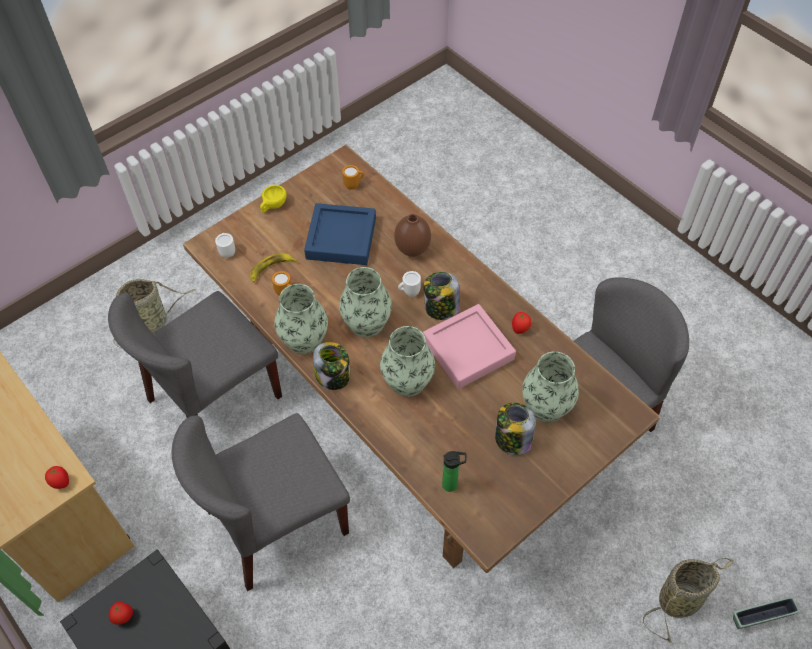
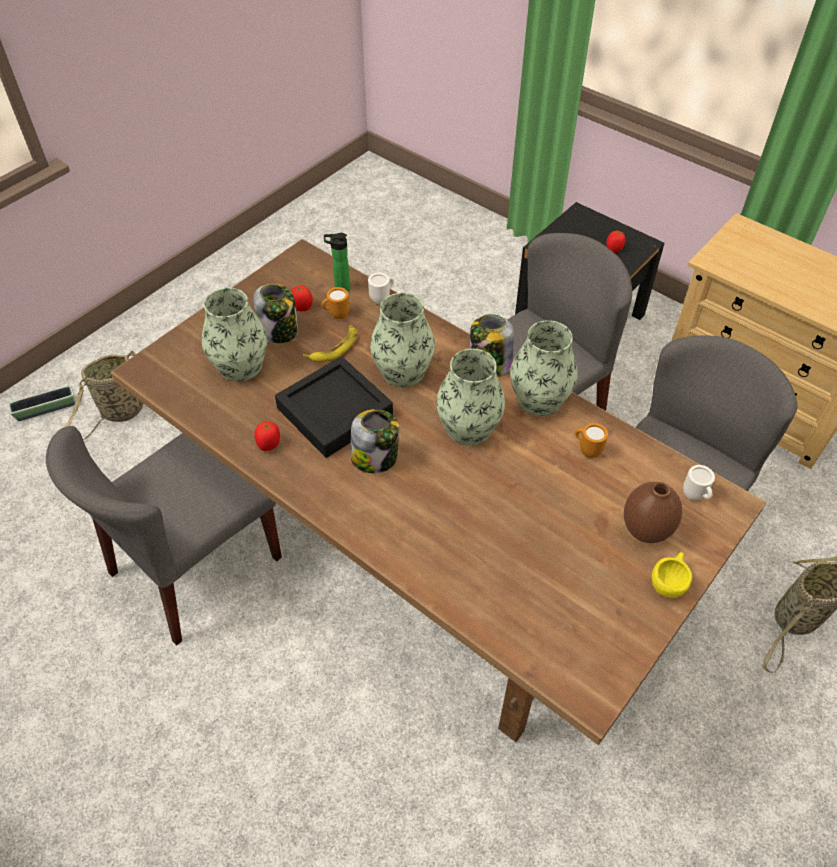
camera: 170 degrees right, 5 degrees down
tomato [45,466,69,489] -> tomato moved to [291,285,313,311]
banana [250,253,298,283] -> banana moved to [303,325,358,362]
blue tray [304,203,376,265] -> none
orange mug [342,165,364,190] -> orange mug moved to [321,287,349,319]
brown vase [394,214,431,257] -> brown vase moved to [624,482,682,543]
white mug [398,271,421,297] -> white mug moved to [368,273,394,304]
pink tray [423,304,516,389] -> black tray [275,356,393,458]

